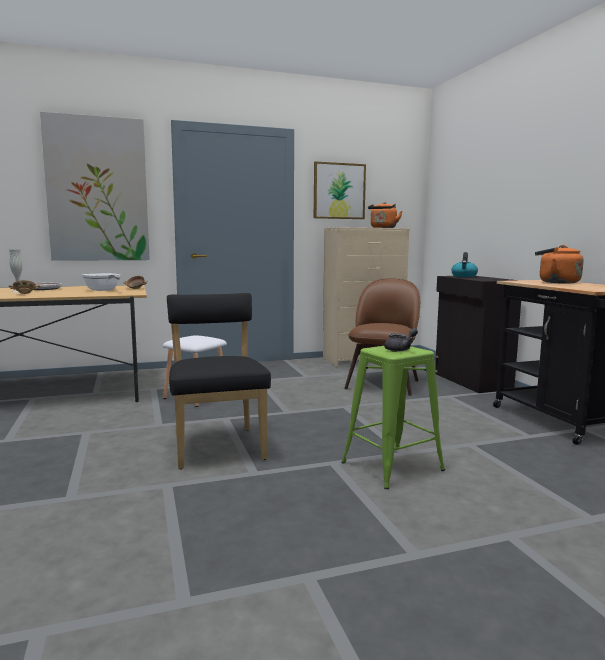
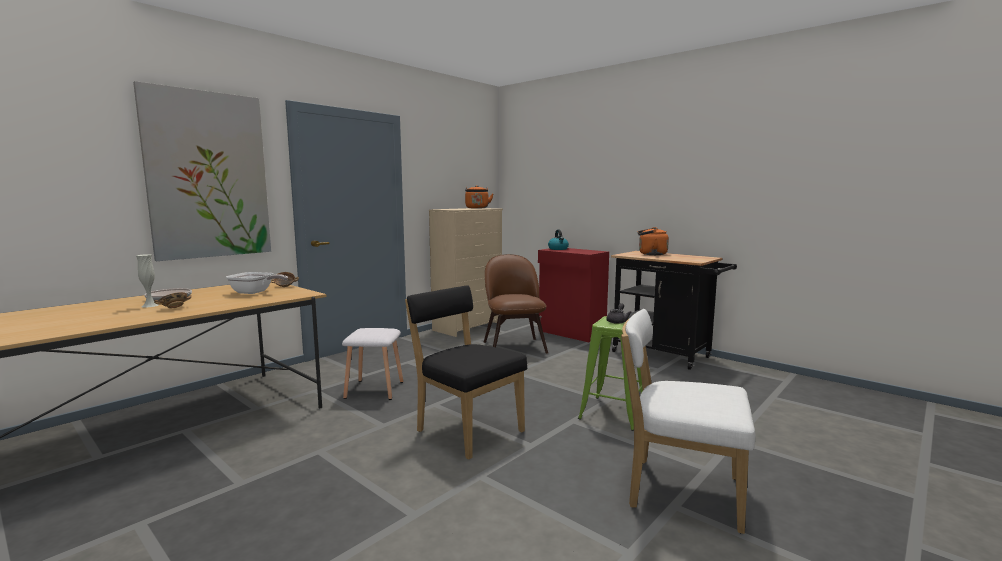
camera: 30 degrees left, 0 degrees up
picture [314,161,366,219] -> none
black cabinet [434,276,521,393] -> red cabinet [538,248,609,342]
none -> white chair [621,309,755,534]

